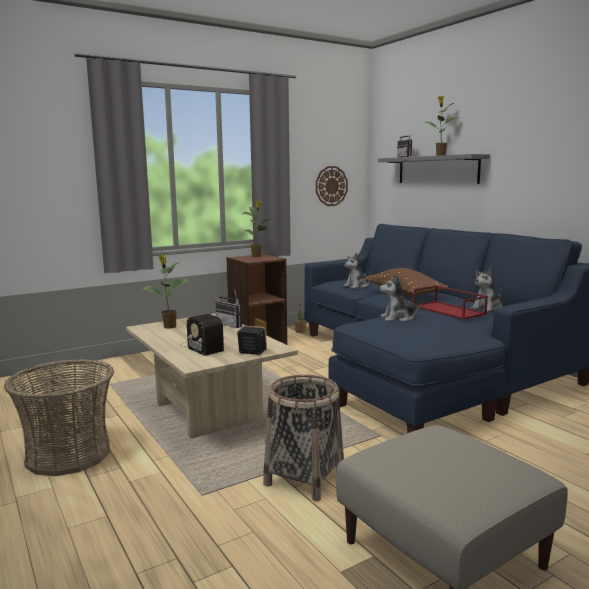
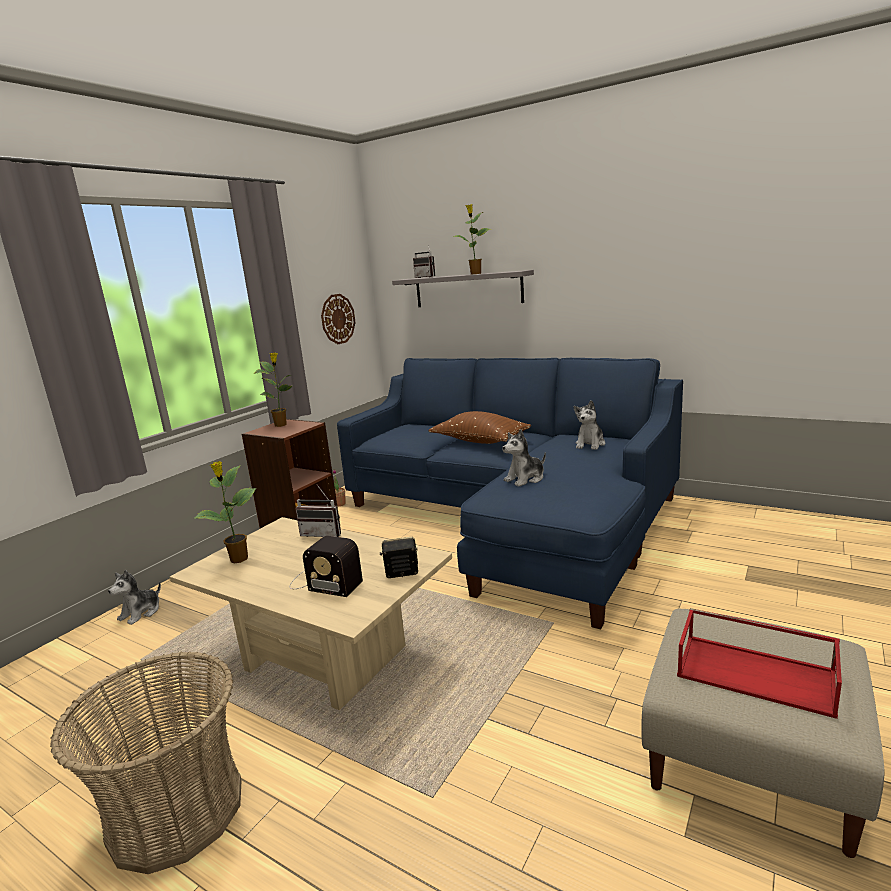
camera: 25 degrees left, 5 degrees up
basket [263,375,344,501] -> none
plush toy [344,253,371,288] -> plush toy moved to [108,570,161,625]
red tray [413,285,488,320] -> red tray moved to [677,608,842,719]

